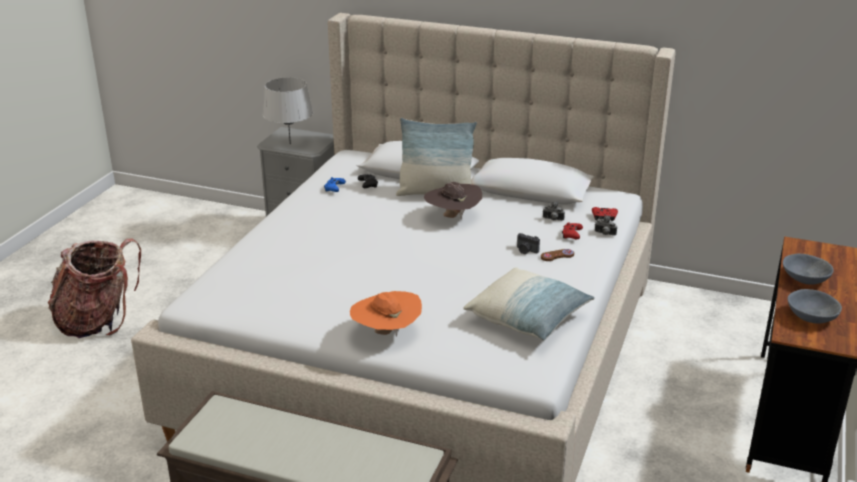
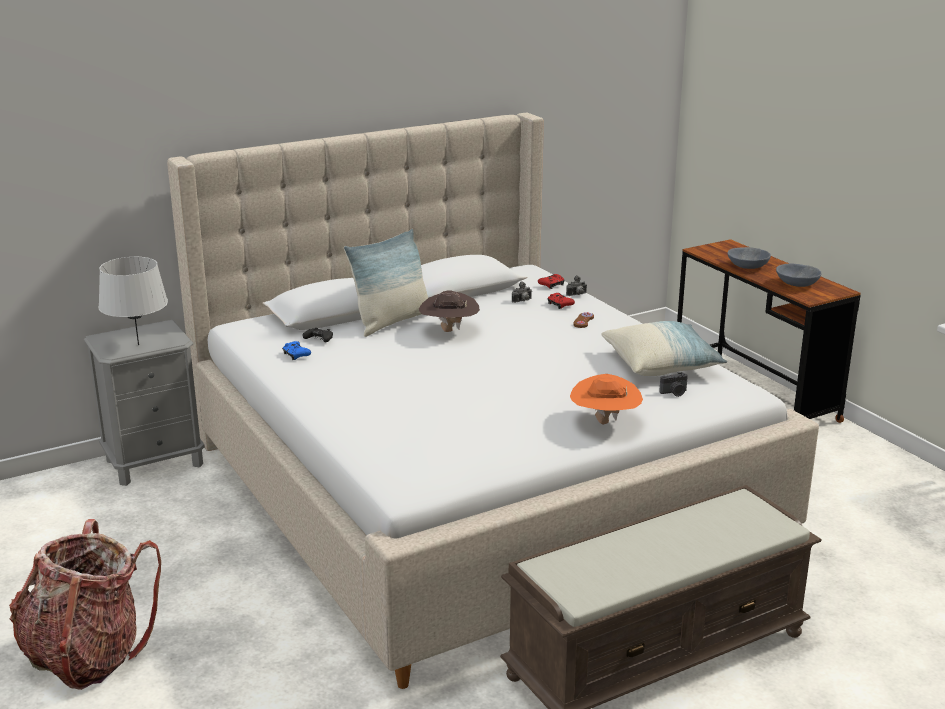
camera: 50 degrees left, 5 degrees down
camera [517,233,540,254] -> camera moved to [659,372,688,397]

